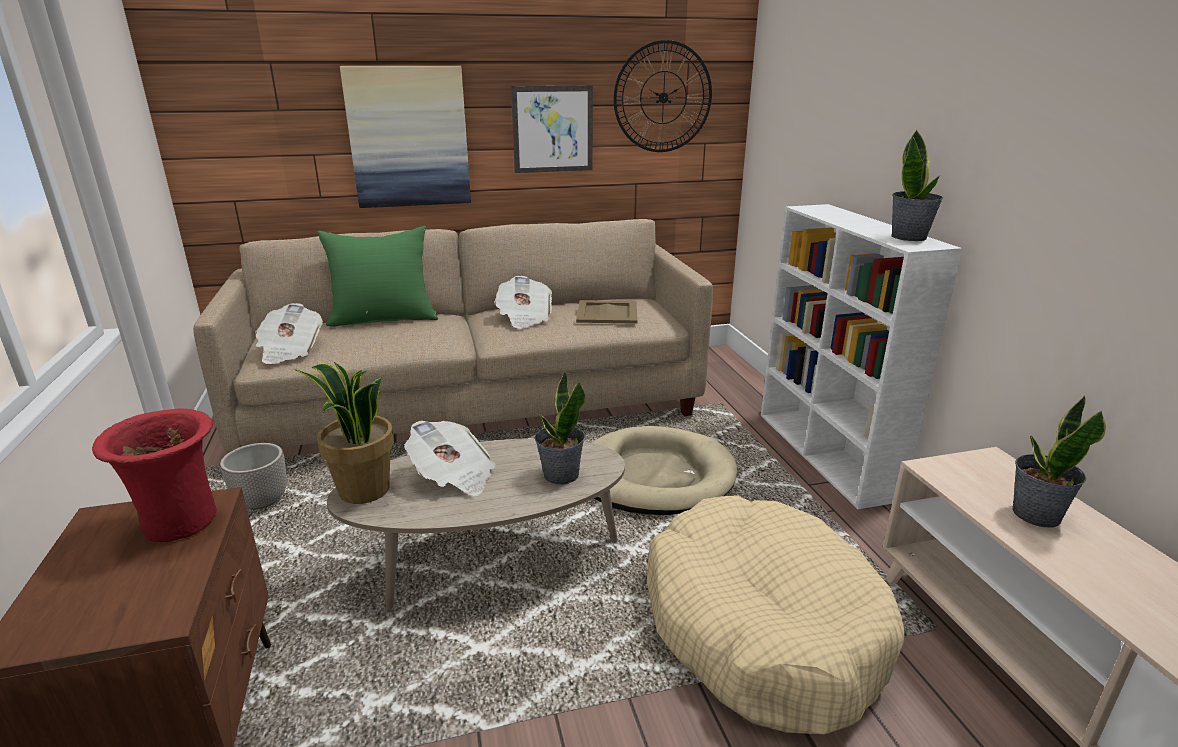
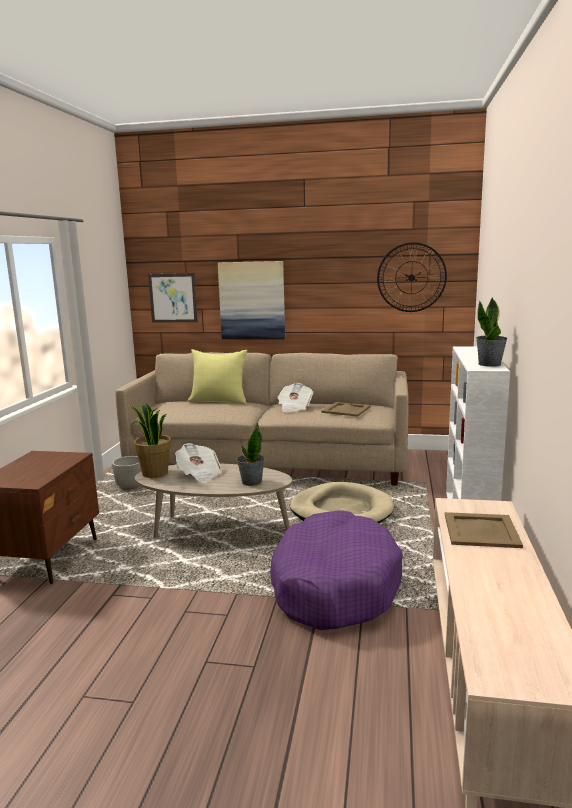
camera: 25 degrees right, 10 degrees down
red vase [92,409,217,542] -> none
newspaper [255,303,323,364] -> none
green pillow [317,226,438,327] -> yellow pillow [187,349,247,404]
picture [511,86,593,173] -> picture moved to [148,273,198,322]
beige dog bed [647,495,905,734] -> purple dog bed [270,510,403,630]
potted plant [1012,395,1106,528] -> beige tray [445,512,523,548]

